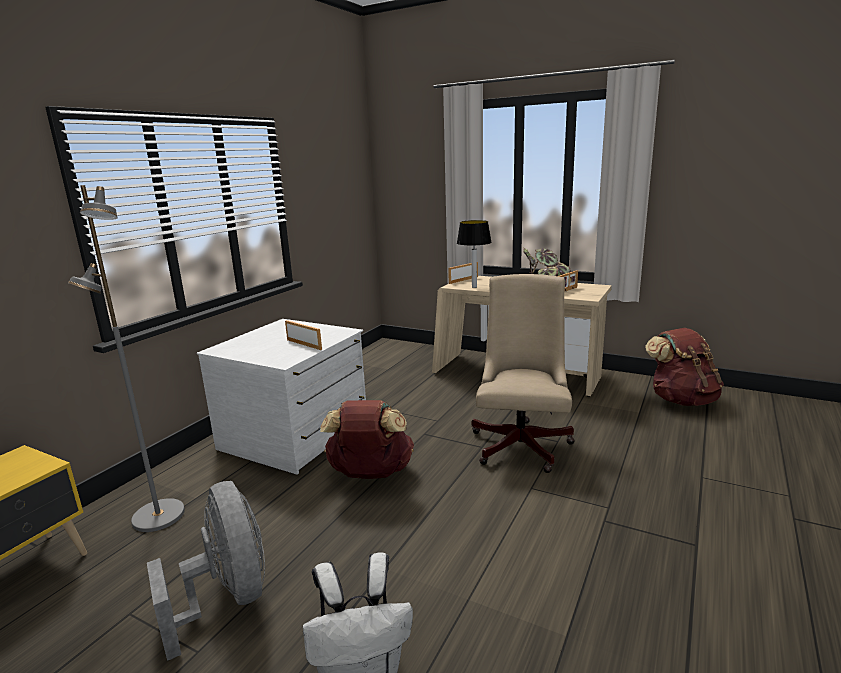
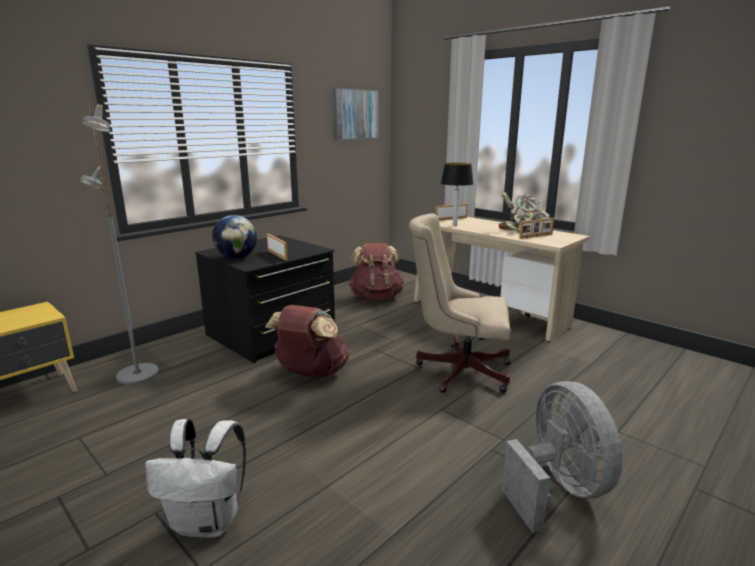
camera: 15 degrees right, 0 degrees up
grey fan [147,481,265,661] -> grey fan moved to [502,381,623,533]
white dresser [197,319,366,475] -> black dresser [195,235,335,363]
beige office chair [472,274,575,473] -> beige office chair turned 105 degrees counterclockwise [409,213,511,393]
brown backpack [645,328,724,406] -> brown backpack moved to [349,243,404,300]
none -> globe [212,215,257,259]
none -> picture [333,88,379,140]

